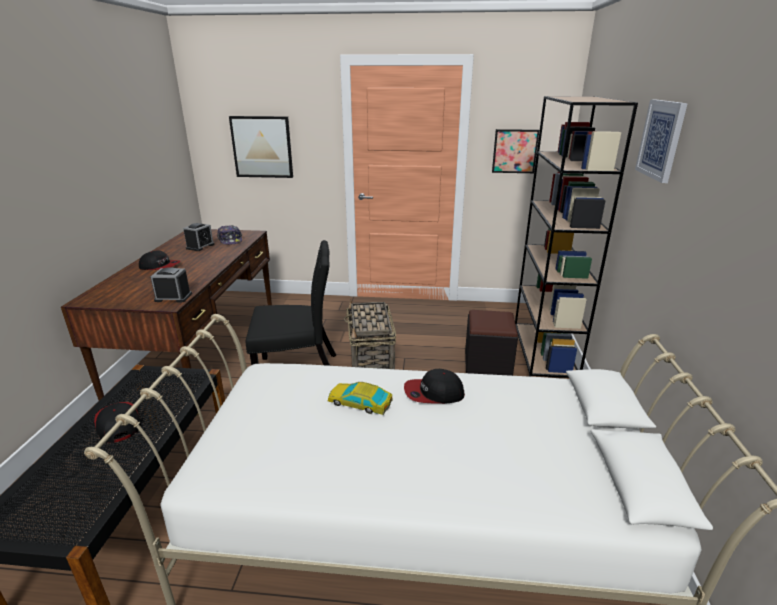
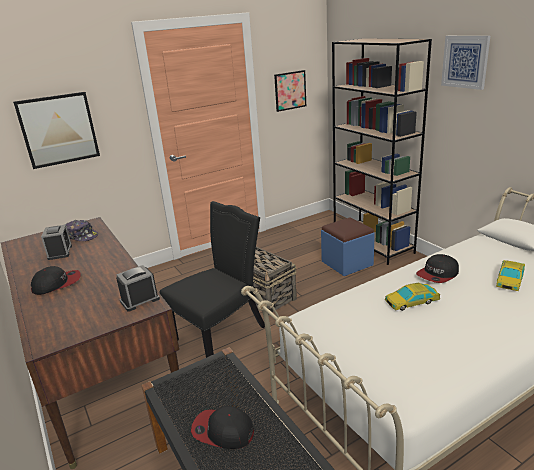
camera: 35 degrees left, 0 degrees up
black ottoman [465,310,518,376] -> blue ottoman [321,217,375,276]
none -> toy car [496,260,525,291]

